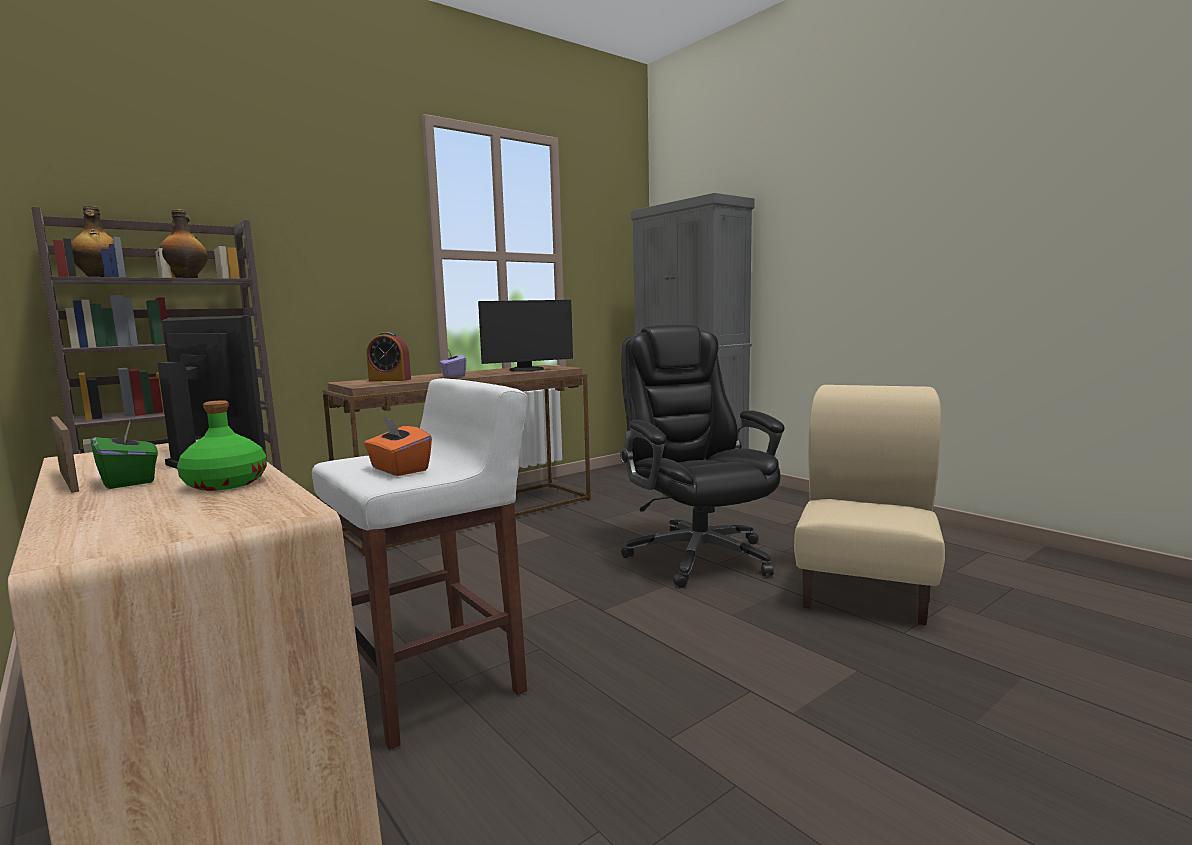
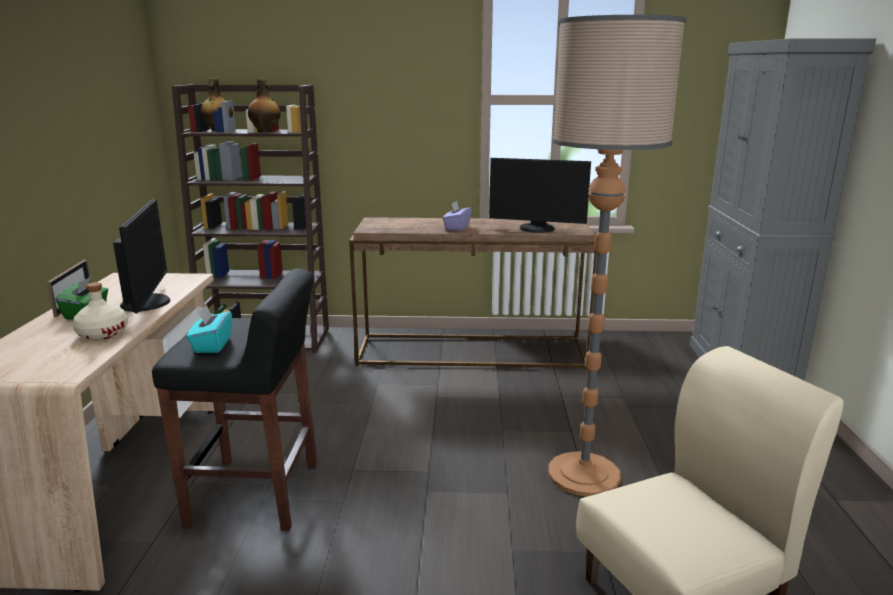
camera: 40 degrees right, 10 degrees up
green bottle [177,400,267,491] -> beige bottle [73,282,128,340]
white stool [312,378,528,750] -> black stool [152,268,317,531]
orange tissue box [364,417,432,476] -> turquoise tissue box [186,305,232,353]
alarm clock [367,332,411,381] -> none
black office chair [620,324,785,588] -> floor lamp [548,15,687,496]

